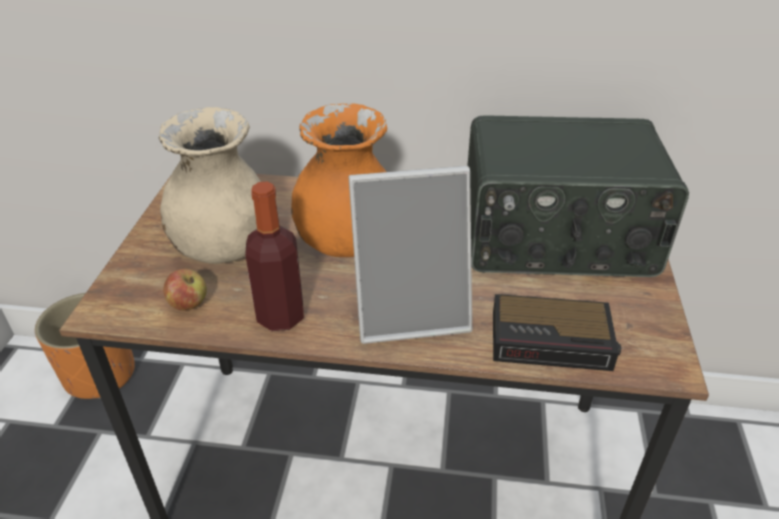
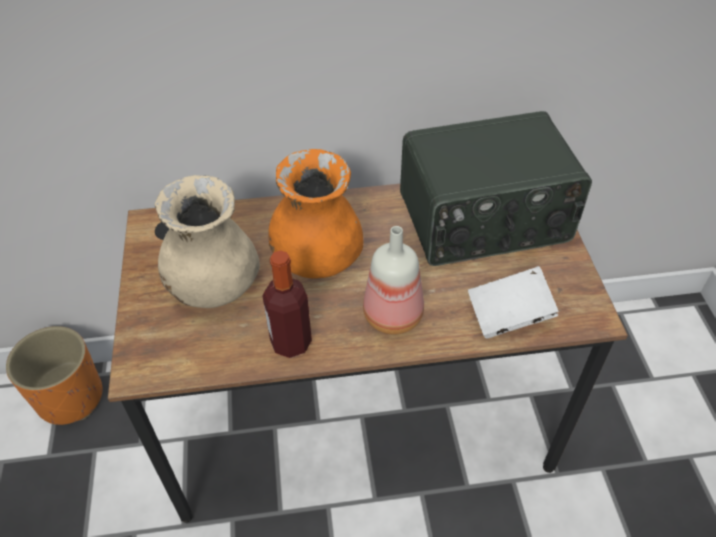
camera: 15 degrees left, 10 degrees up
apple [163,269,207,311] -> none
picture frame [348,166,472,344] -> bottle [363,226,424,335]
alarm clock [493,294,621,371] -> white book [468,266,558,339]

